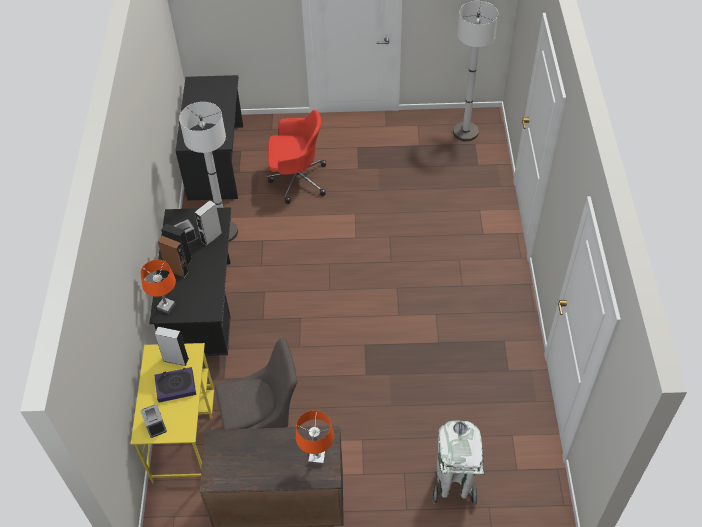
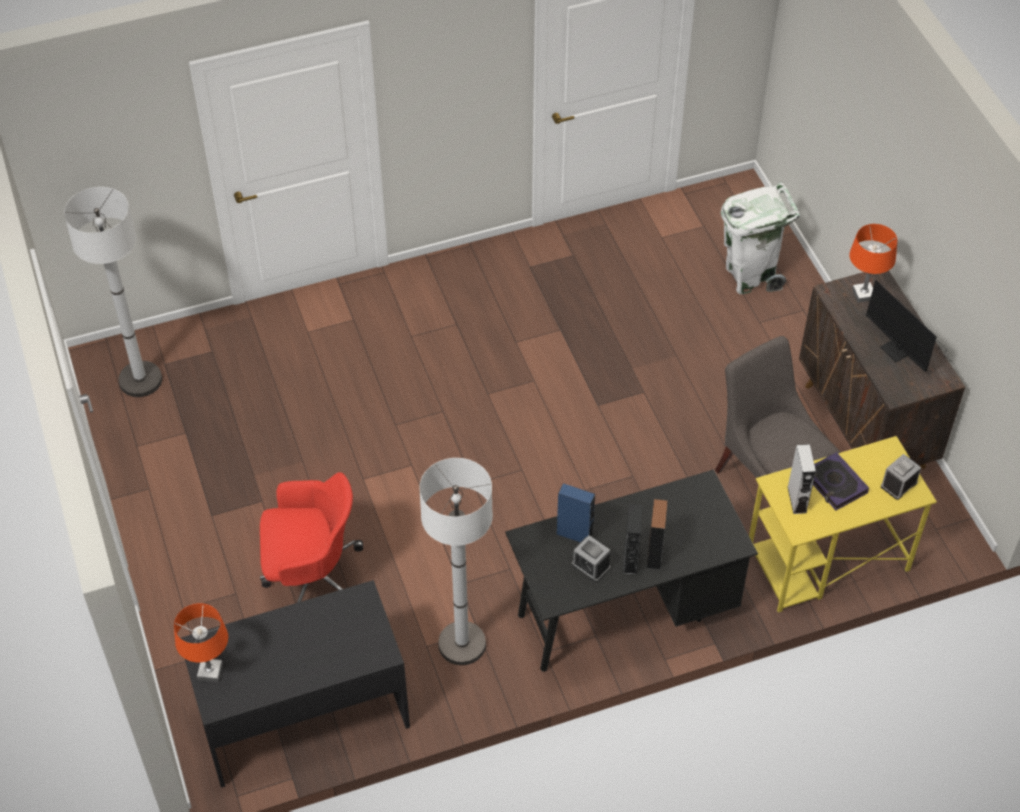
camera: 110 degrees left, 0 degrees up
orange table lamp [140,260,176,314] -> orange table lamp moved to [174,603,228,682]
grey speaker [194,200,222,246] -> blue speaker [556,483,595,543]
red office chair [267,110,326,204] -> red office chair turned 105 degrees clockwise [260,472,363,603]
none -> monitor [866,280,948,372]

